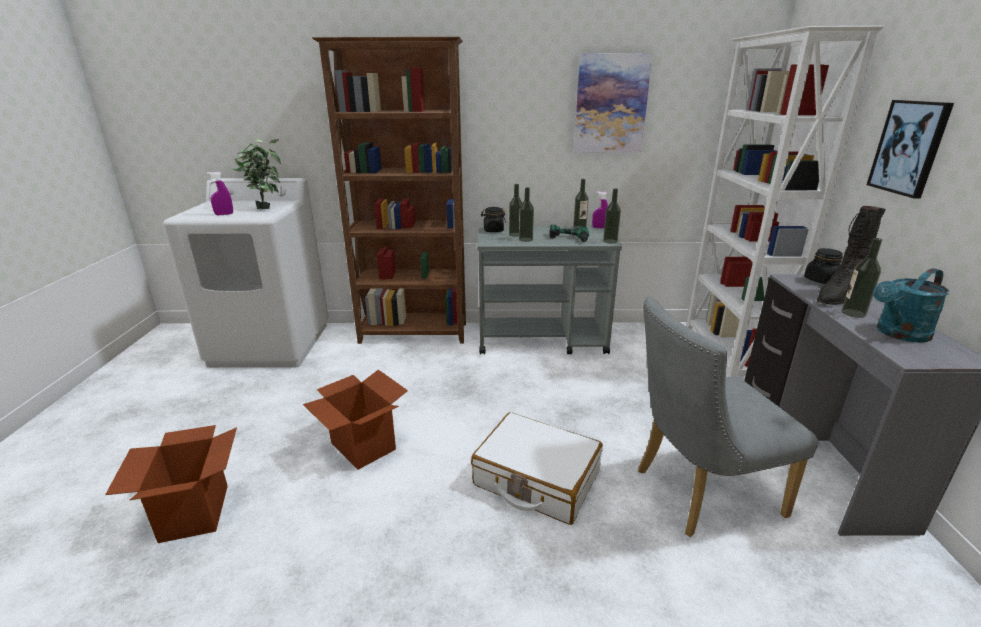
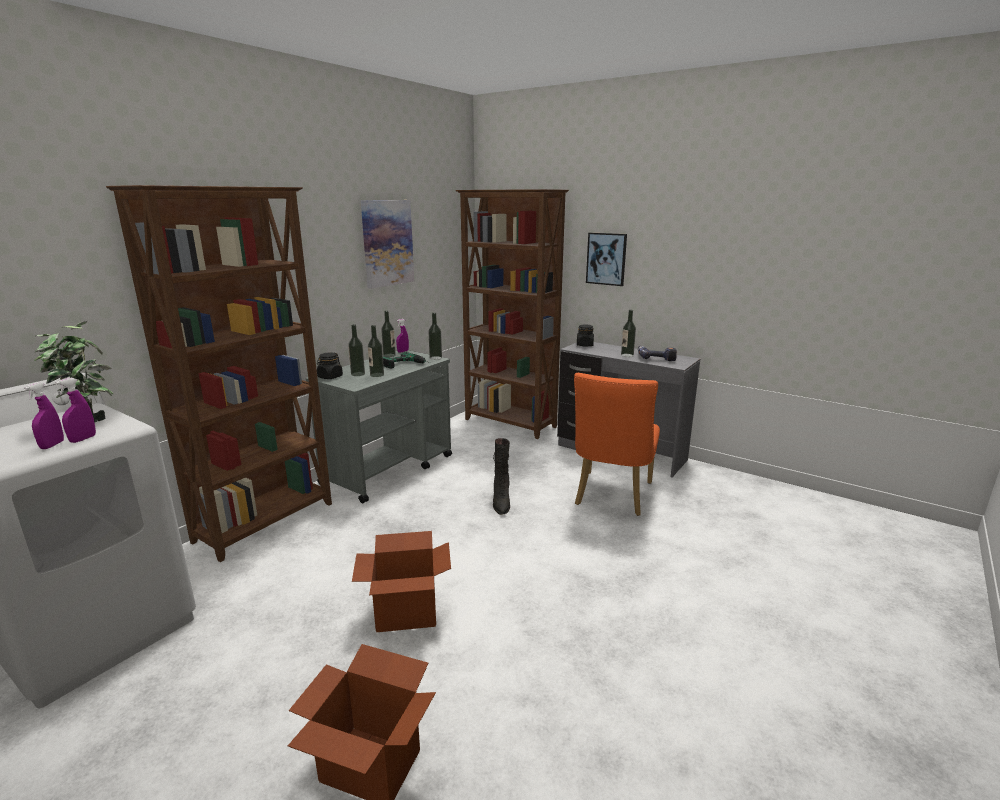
camera: 55 degrees left, 5 degrees down
white suitcase [471,412,603,525] -> none
grey chair [638,296,818,537] -> orange chair [574,373,660,516]
white bookcase [686,26,884,377] -> brown bookcase [456,189,569,439]
black boot [817,206,886,305] -> black boot moved to [493,438,510,515]
turquoise watering can [873,268,949,343] -> power drill [638,346,677,361]
none -> purple spray bottle [55,378,96,443]

